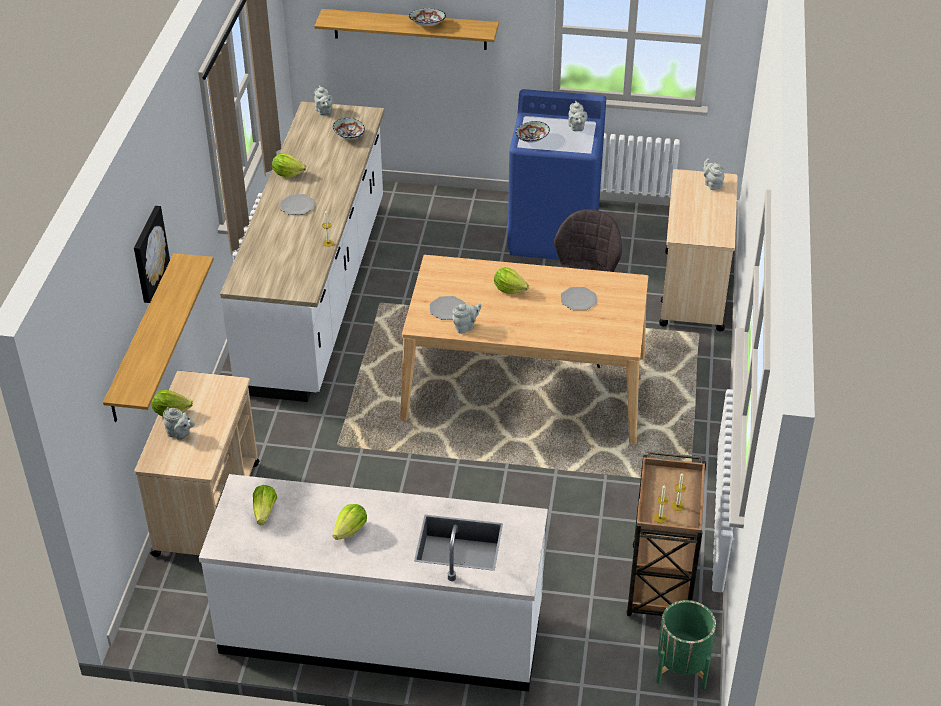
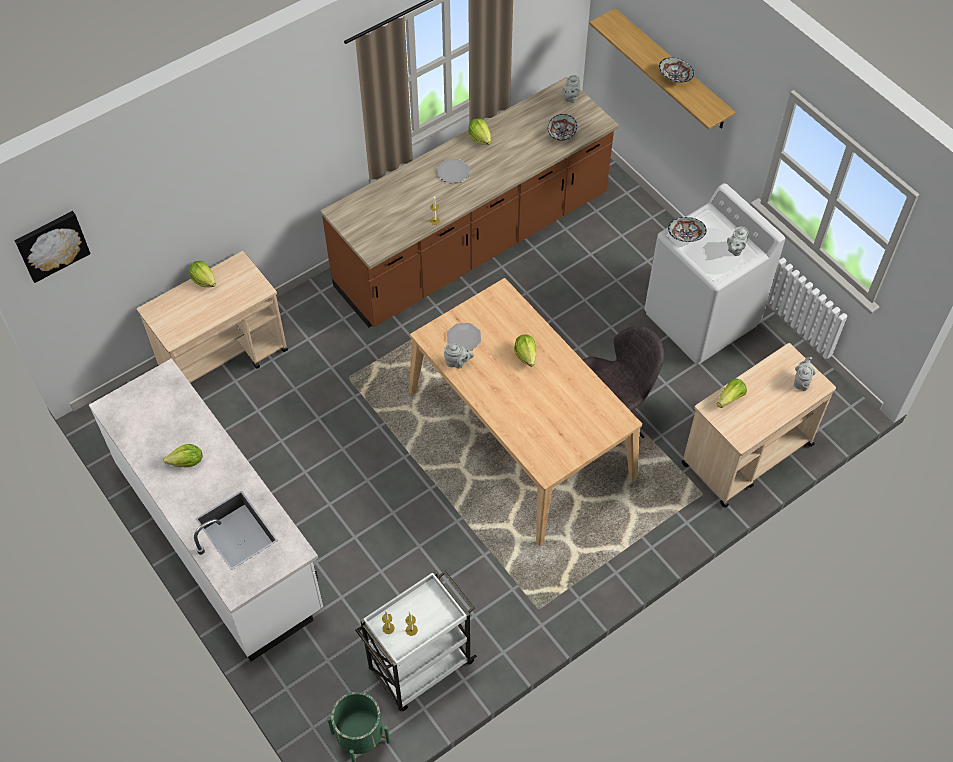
camera: 45 degrees right, 15 degrees up
shelf [103,253,214,422] -> none
picture [134,206,170,303] -> picture moved to [15,211,91,283]
grey teapot [163,407,195,440] -> none
white counter [220,101,384,402] -> brown counter [321,77,619,328]
lettuce [253,485,277,525] -> lettuce moved to [717,378,747,408]
blue washing machine [508,89,606,260] -> white washing machine [645,183,785,365]
plate [561,287,597,310] -> none
brown cart [626,451,706,616] -> white cart [355,570,477,711]

